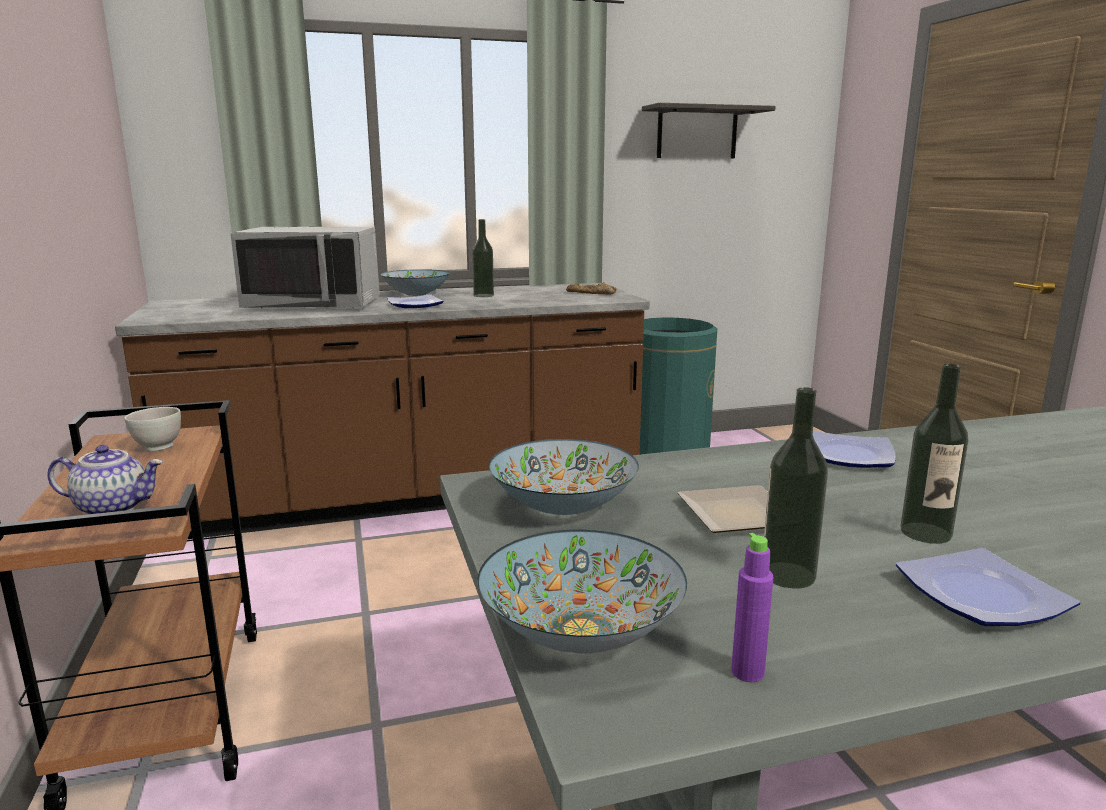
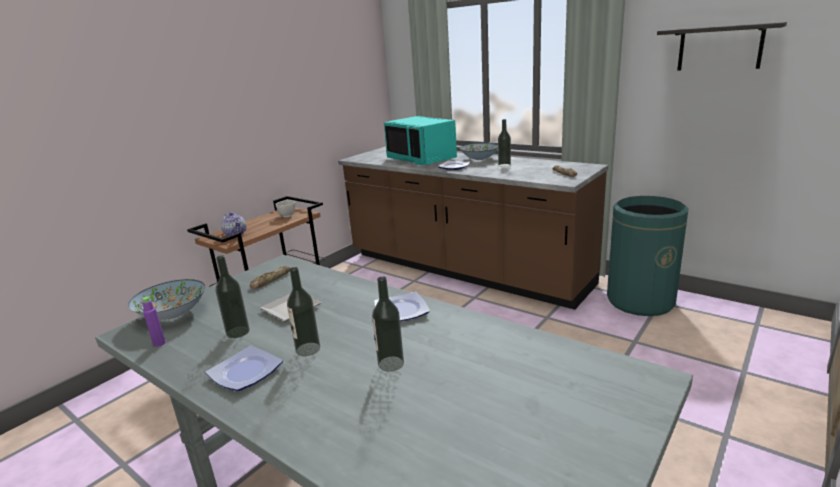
camera: 55 degrees right, 5 degrees up
grey microwave [230,227,380,308] -> turquoise microwave [384,116,457,165]
bowl [489,439,639,515] -> bread [250,266,290,289]
none -> bottle [372,276,404,372]

